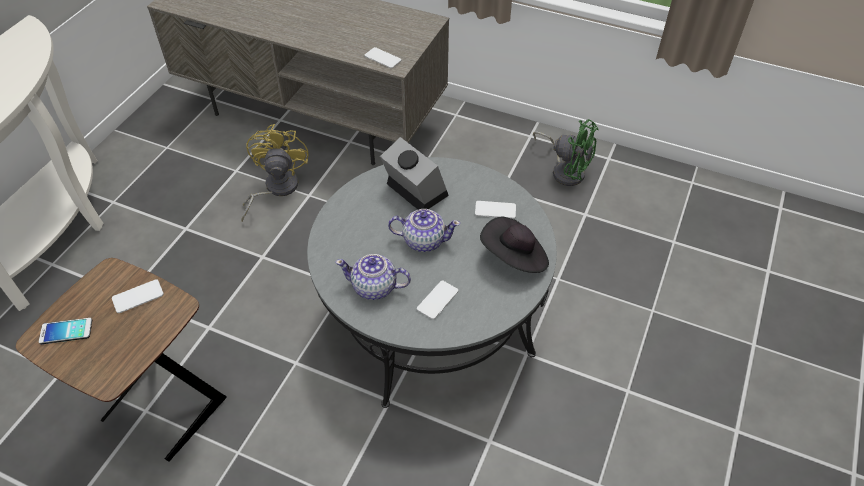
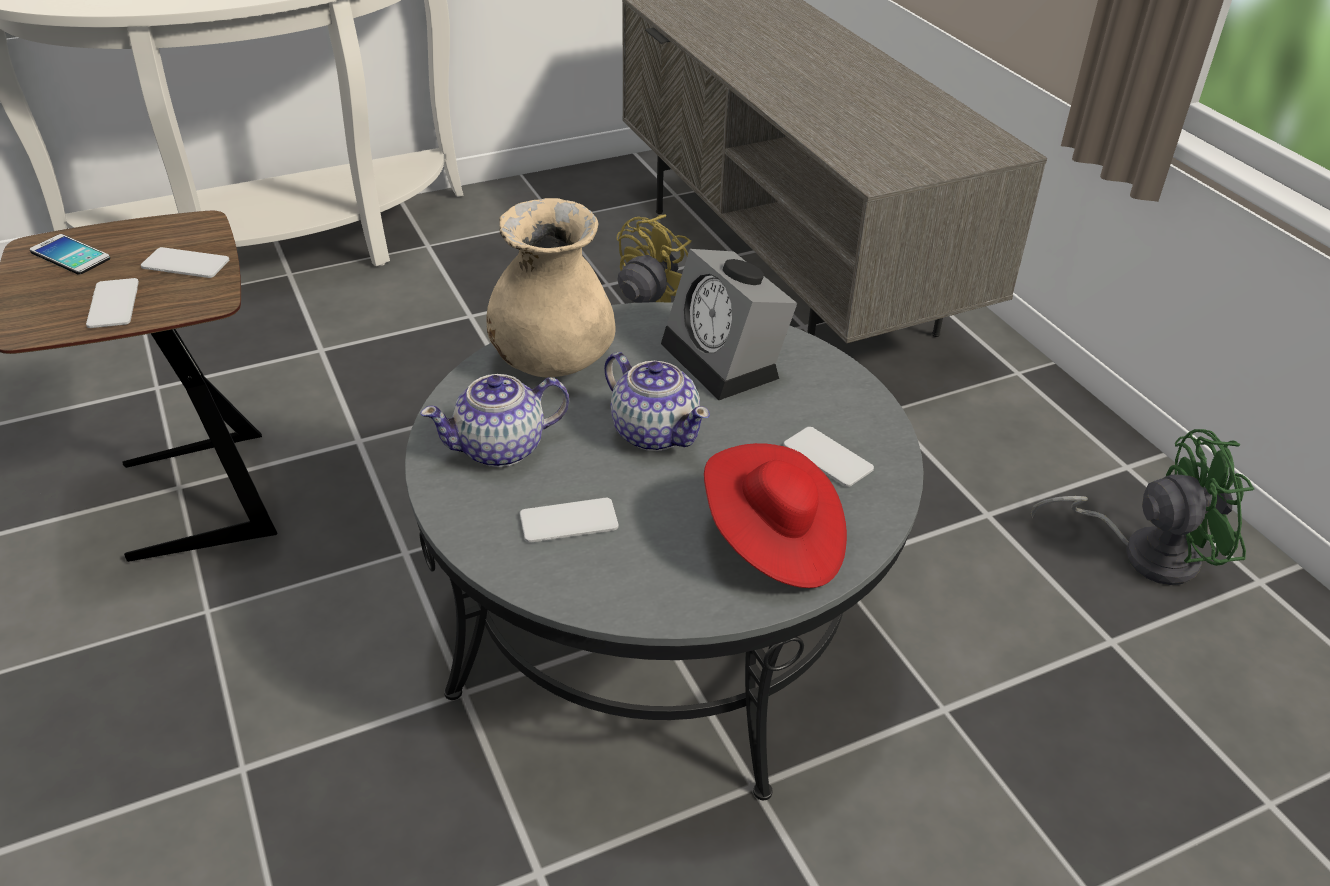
camera: 40 degrees right, 10 degrees down
teapot [335,254,411,300] -> teapot turned 75 degrees counterclockwise [420,374,569,467]
phone [365,47,401,68] -> phone moved to [86,278,139,328]
alarm clock [380,137,449,210] -> alarm clock turned 150 degrees clockwise [661,249,797,400]
black hat [480,217,549,273] -> red hat [704,443,847,588]
green fan [533,119,599,186] -> green fan turned 75 degrees counterclockwise [1031,429,1254,585]
none -> beige vase [487,198,616,377]

